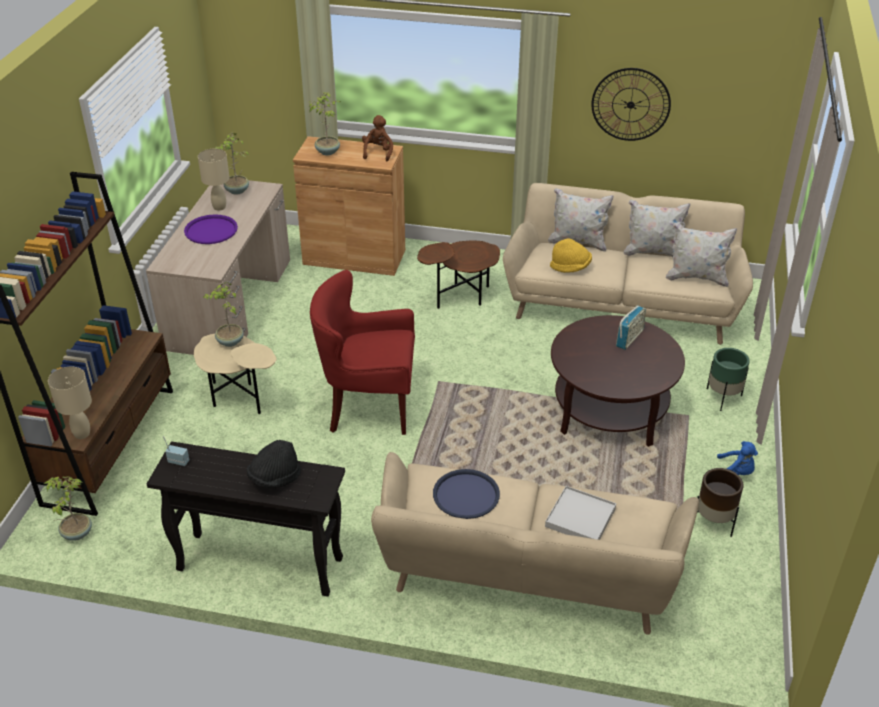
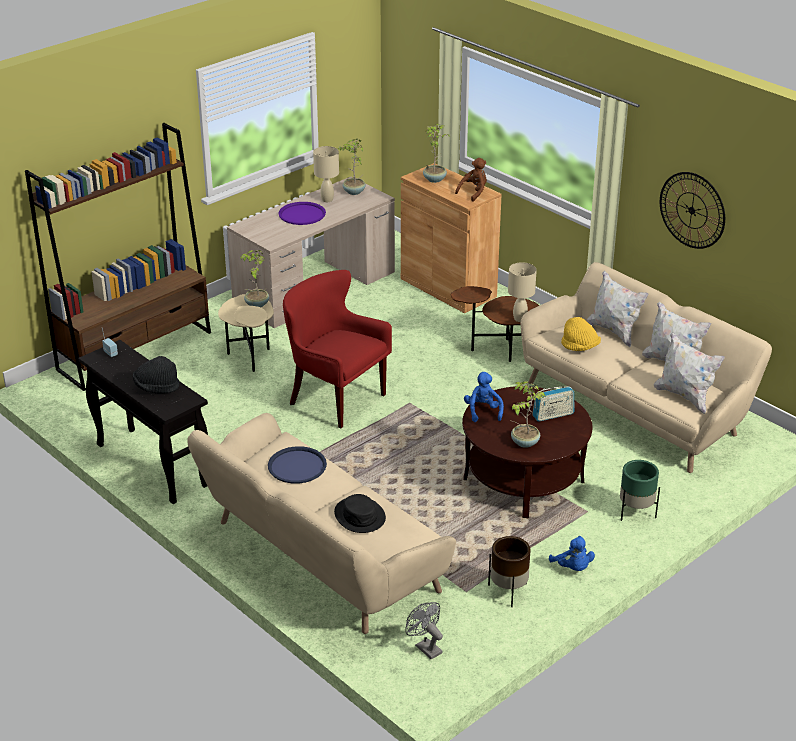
camera: 35 degrees right, 5 degrees down
potted plant [44,477,92,541] -> potted plant moved to [511,381,546,448]
beige table lamp [48,367,92,439] -> beige table lamp moved to [508,262,537,322]
white tray [545,486,616,540] -> black hat [334,494,386,533]
none -> grey fan [405,602,443,659]
none -> blue plush toy [464,372,504,422]

